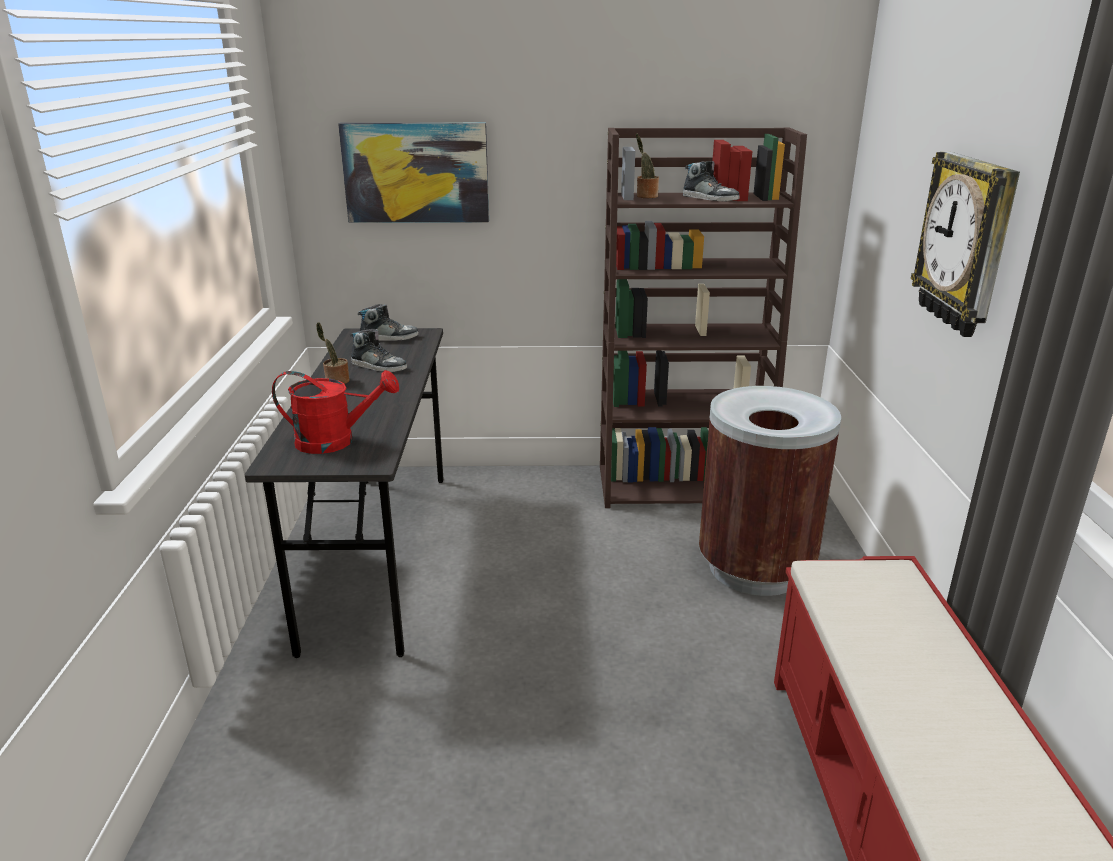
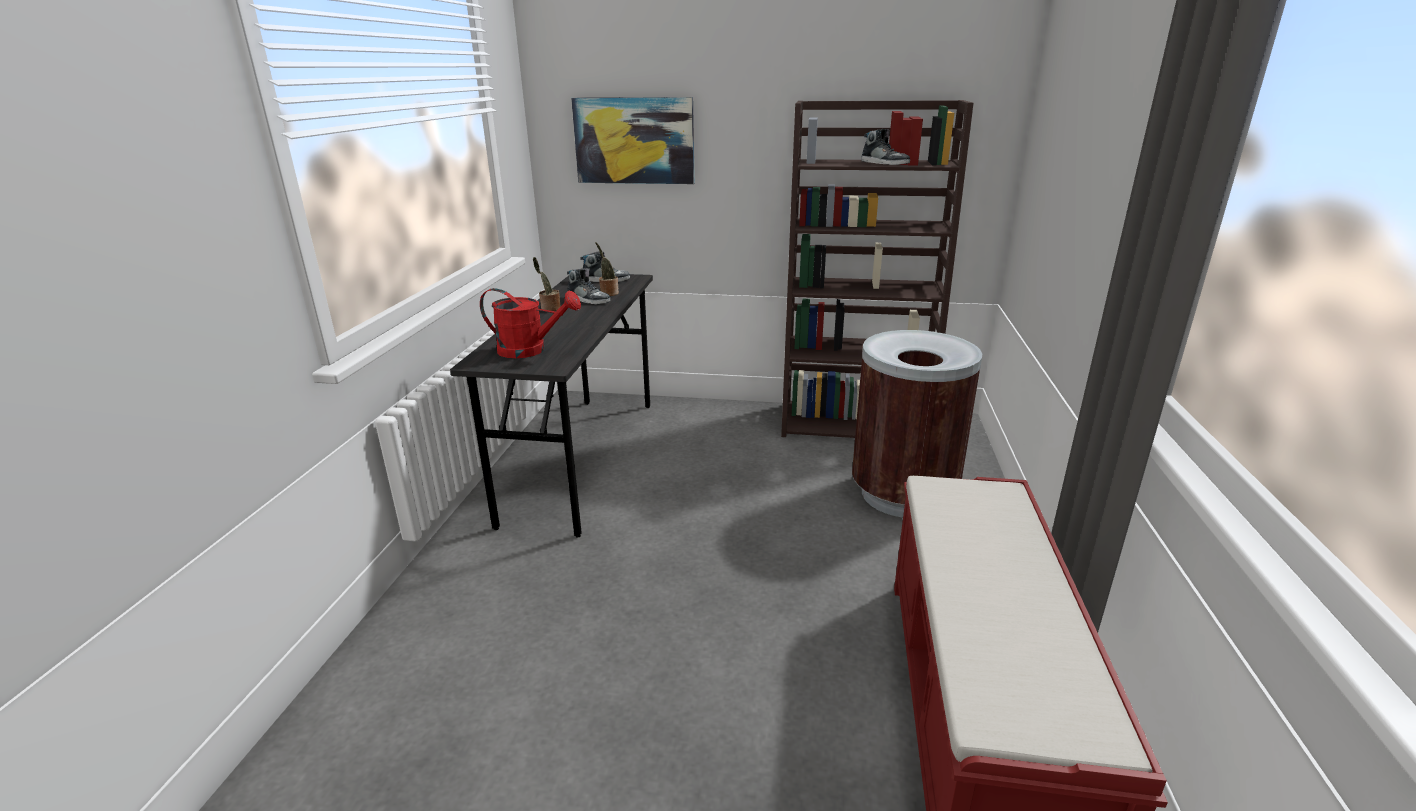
camera: 10 degrees right, 0 degrees up
potted plant [636,133,659,198] -> potted plant moved to [595,242,619,296]
wall clock [911,151,1020,337] -> none

